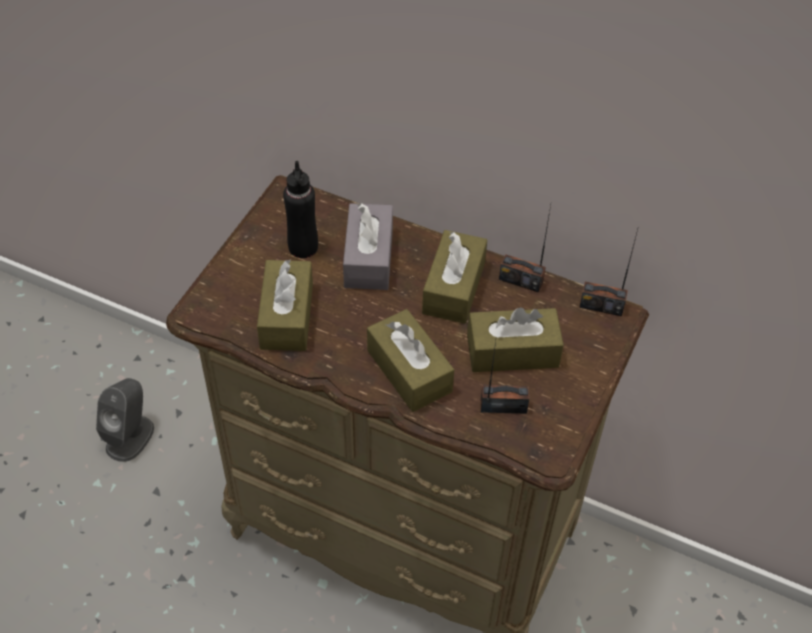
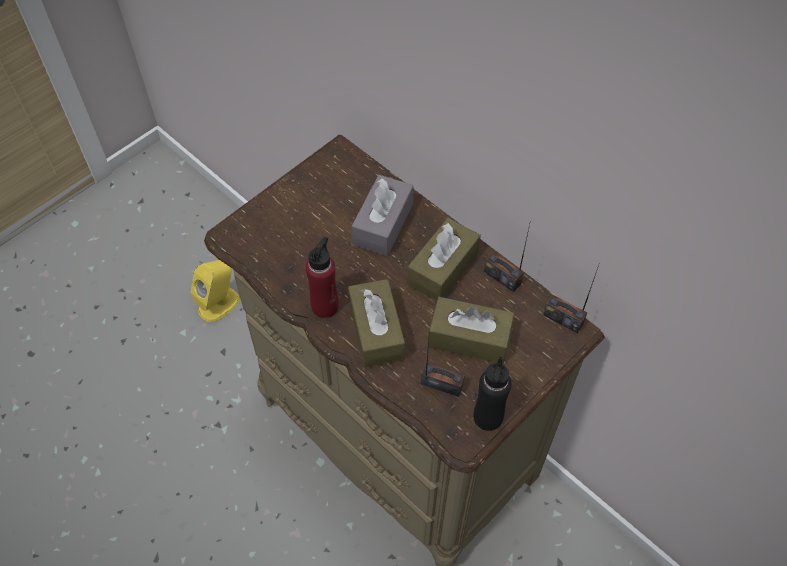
camera: 20 degrees right, 5 degrees up
grey speaker [96,378,154,462] -> yellow speaker [191,260,239,322]
brown tissue box [257,259,313,351] -> none
black bottle [283,161,318,258] -> black bottle moved to [474,357,512,431]
none -> red bottle [306,237,339,318]

